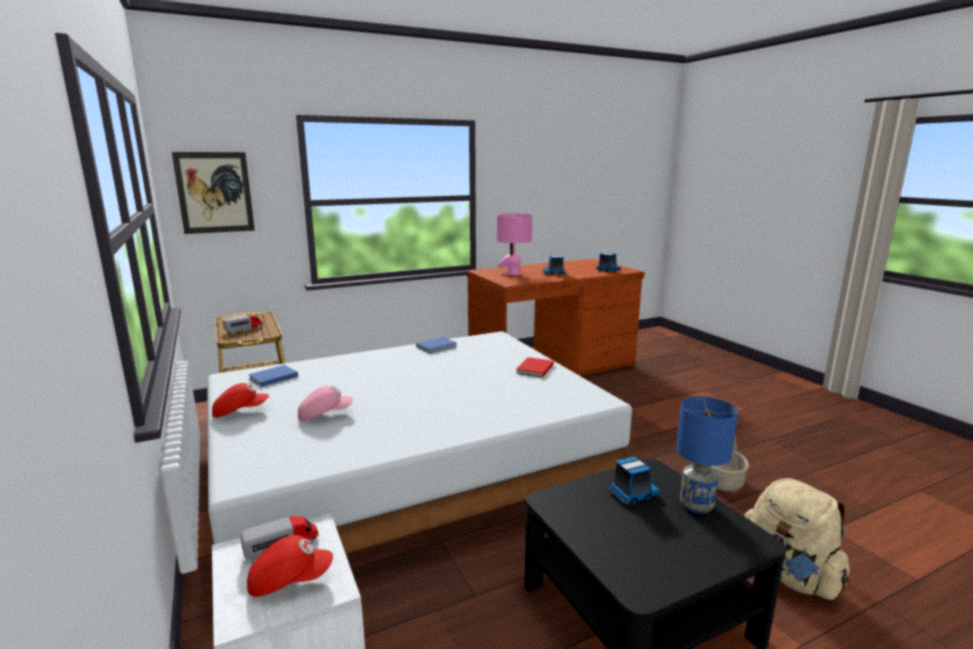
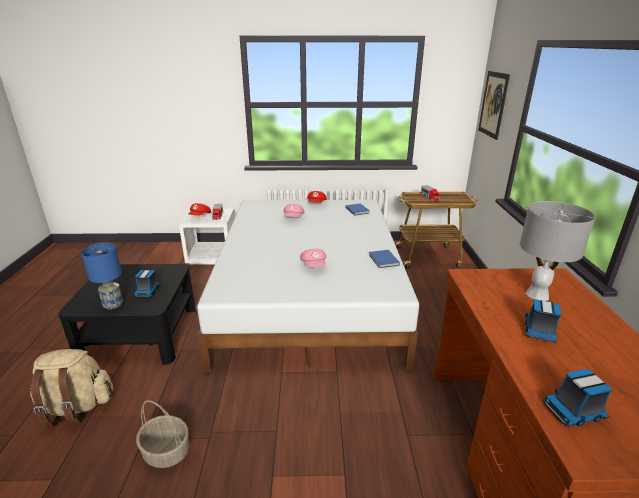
camera: 115 degrees right, 10 degrees up
pink table lamp [497,214,532,275] -> grey table lamp [520,201,595,301]
red book [516,357,554,378] -> none
none -> pink cap [300,249,326,267]

